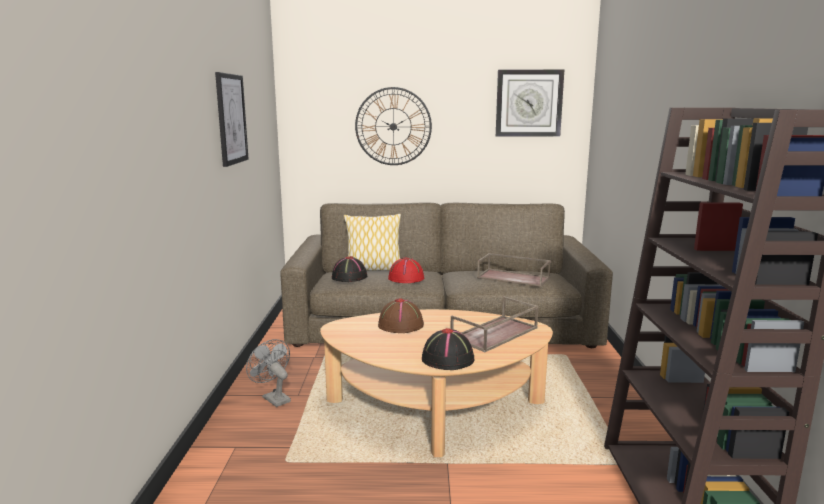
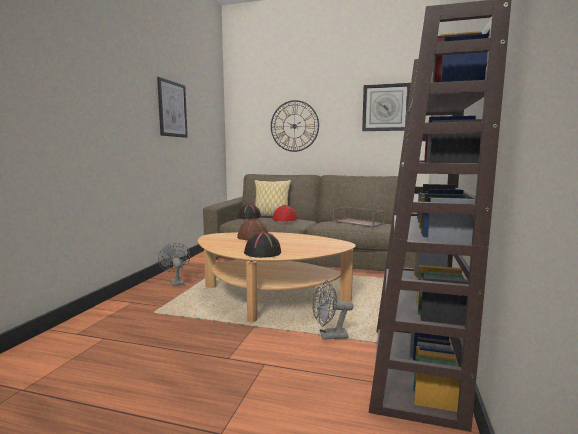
camera: 15 degrees right, 5 degrees down
brown tray [450,296,539,352] -> none
none -> grey fan [313,280,354,340]

